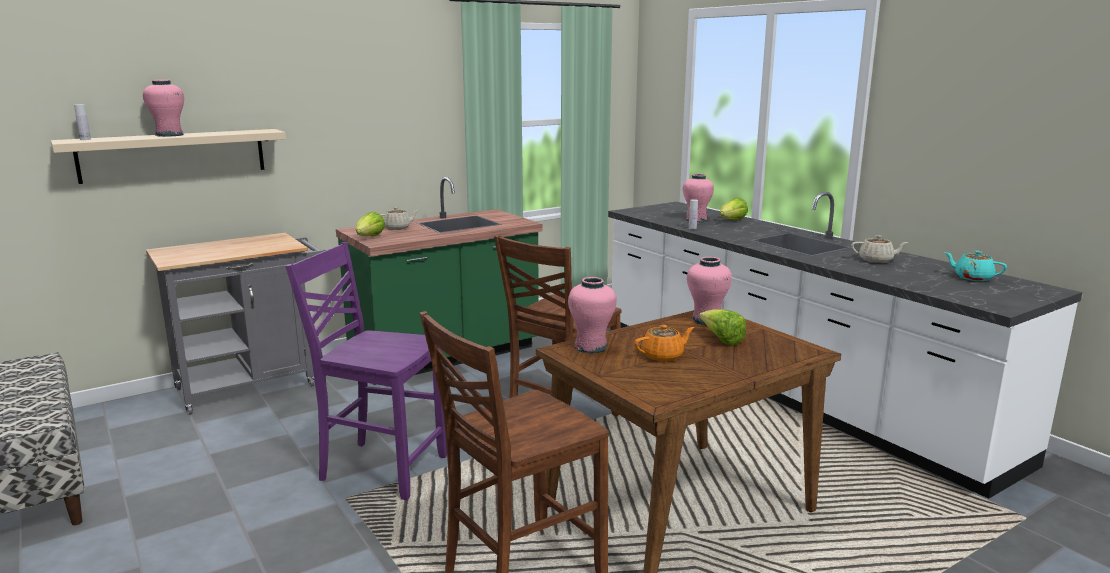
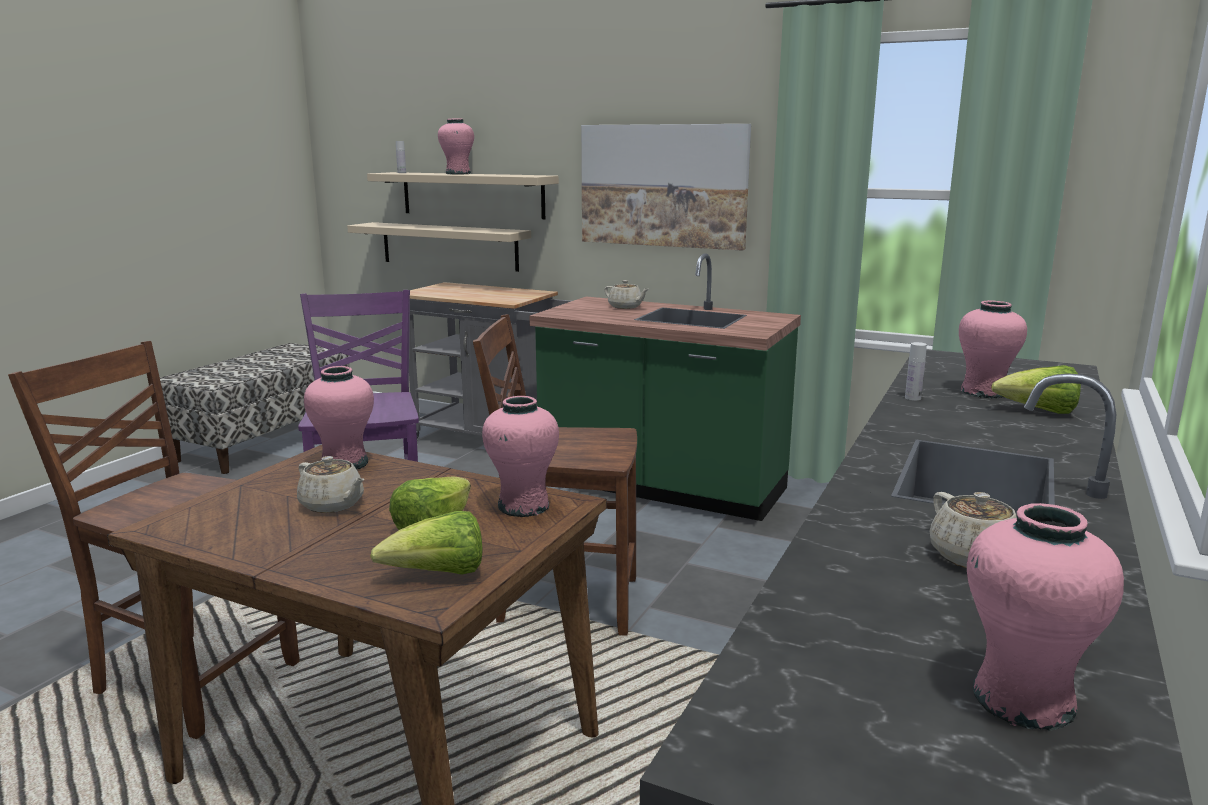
camera: 60 degrees right, 0 degrees up
lettuce [356,212,385,236] -> lettuce moved to [370,511,482,575]
orange teapot [634,325,694,362] -> beige teapot [297,456,364,513]
turquoise teapot [944,251,1007,281] -> pink vase [967,503,1124,731]
none -> beige shelf [347,222,531,272]
none -> picture [581,124,751,251]

